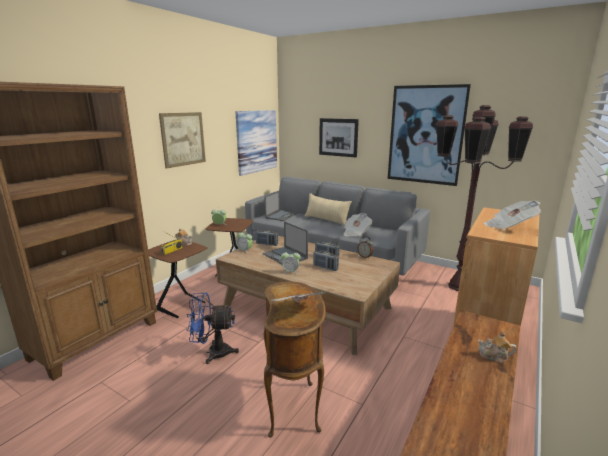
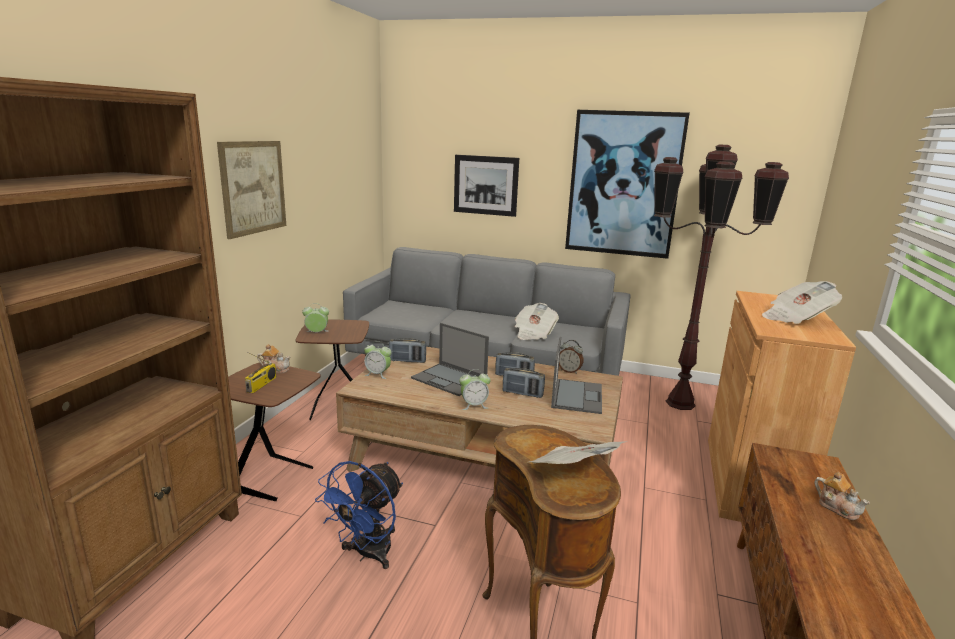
camera: 15 degrees left, 0 degrees up
blue fan [187,292,239,364] -> blue fan turned 45 degrees counterclockwise [315,461,403,569]
picture [235,110,277,176] -> none
laptop [264,191,297,221] -> laptop moved to [551,337,602,414]
beige pillow [305,193,352,226] -> none
teapot [478,331,517,363] -> teapot turned 120 degrees counterclockwise [814,472,870,520]

